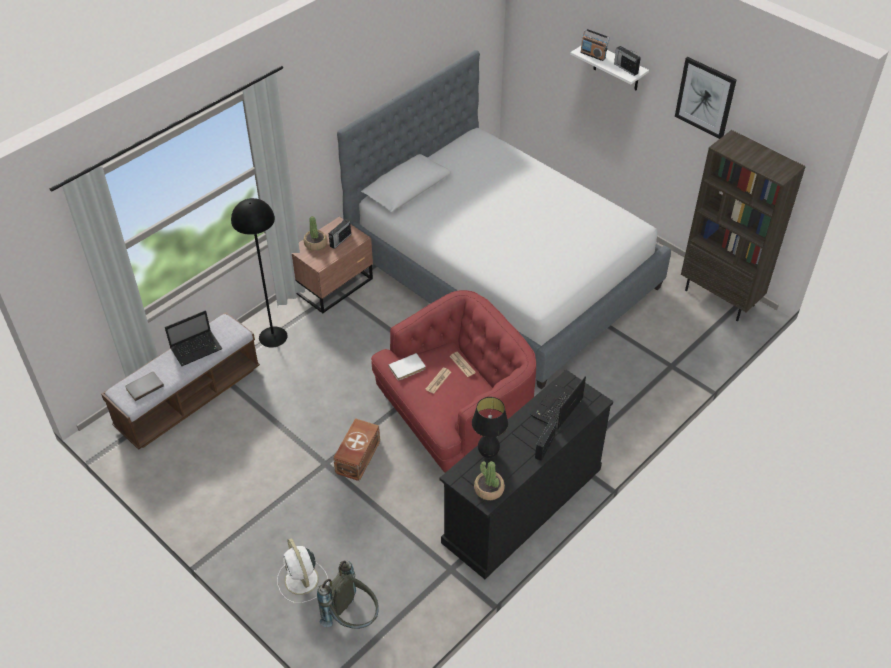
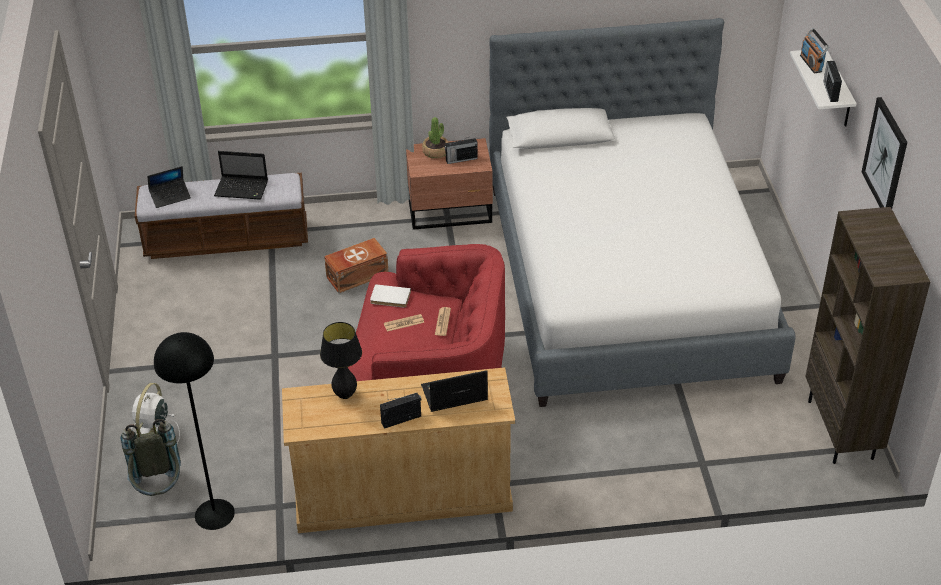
camera: 40 degrees right, 5 degrees down
grey book [125,372,164,401] -> laptop [147,166,191,208]
black floor lamp [231,198,288,348] -> black floor lamp moved to [154,332,235,530]
brown storage box [333,418,380,481] -> brown storage box moved to [324,238,388,293]
black dresser [440,370,613,579] -> beige dresser [282,367,515,533]
potted plant [474,461,505,500] -> none

